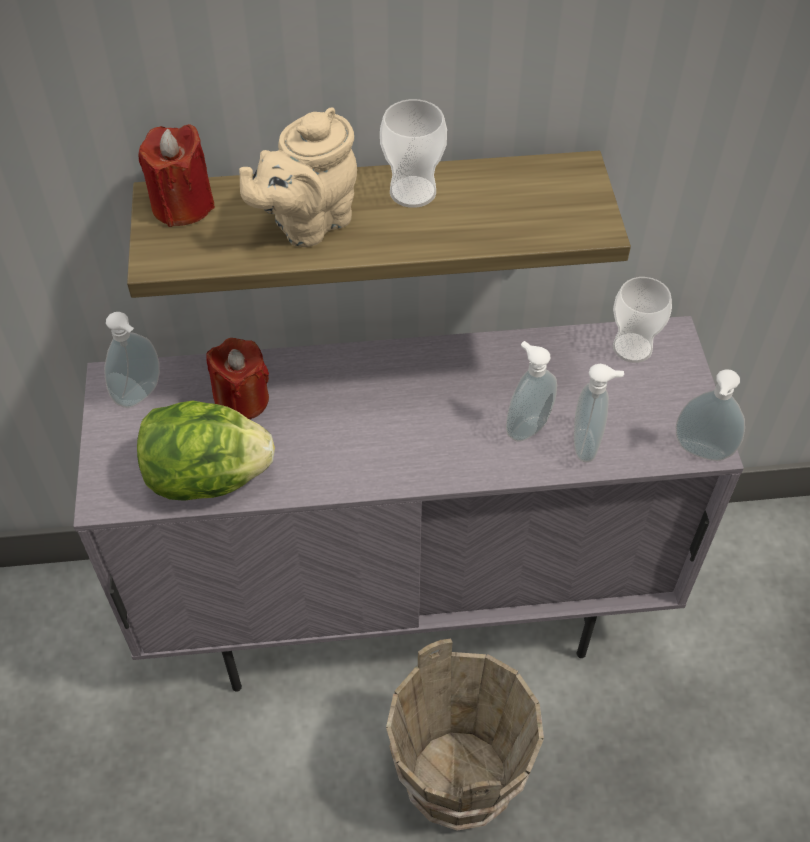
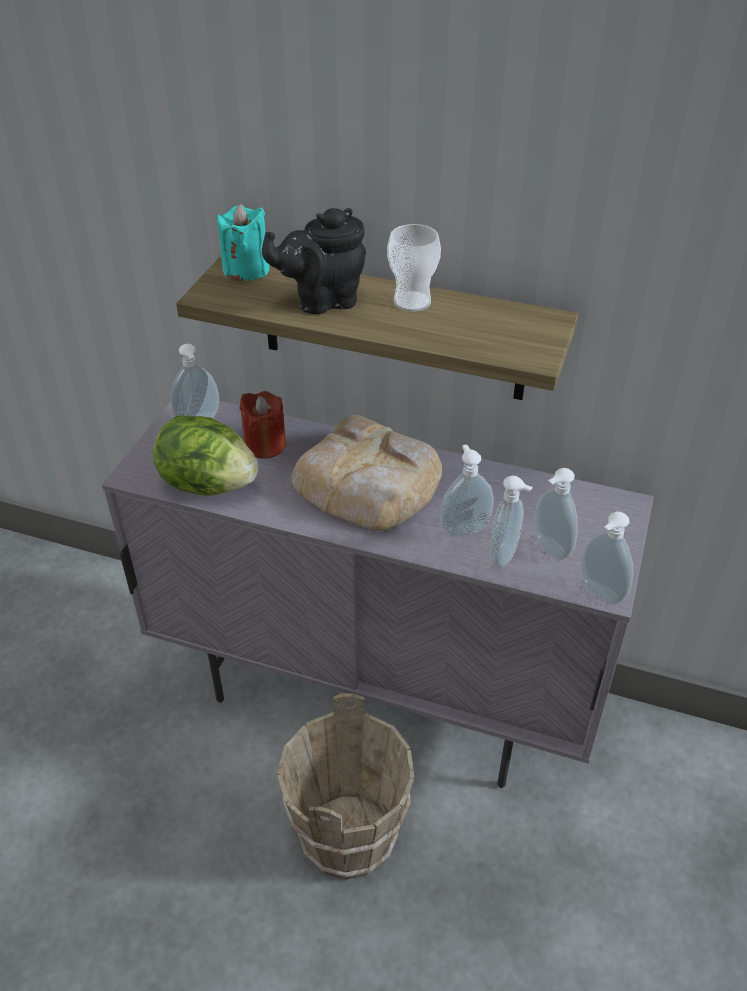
camera: 25 degrees right, 10 degrees down
red candle [138,124,215,227] -> turquoise candle [217,204,270,281]
beige teapot [239,107,357,247] -> black teapot [262,208,366,314]
cup [613,277,672,363] -> none
none -> bread [291,415,442,531]
none -> soap dispenser [534,468,578,560]

